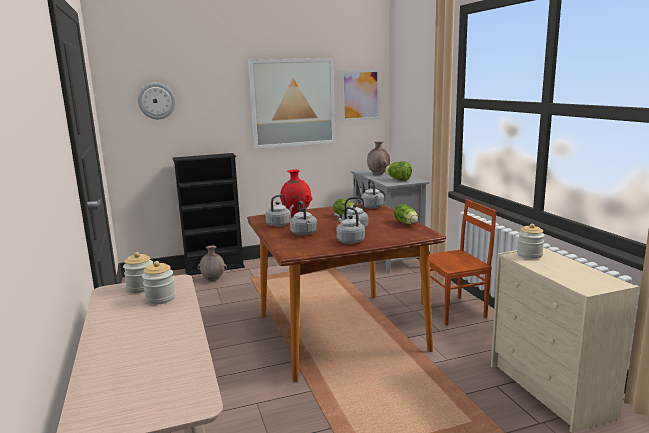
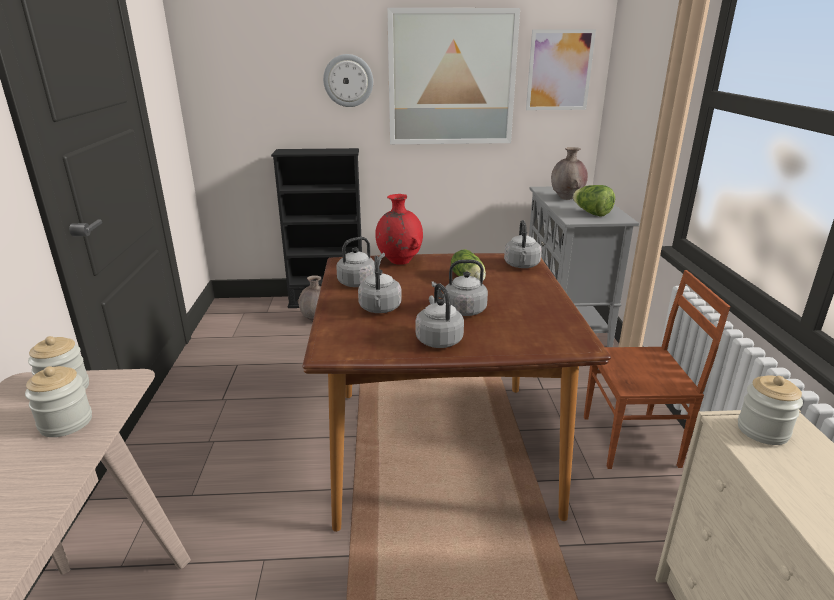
camera: 15 degrees right, 10 degrees up
wall clock [138,83,176,119] -> wall clock moved to [323,54,373,107]
lettuce [394,204,418,224] -> none

